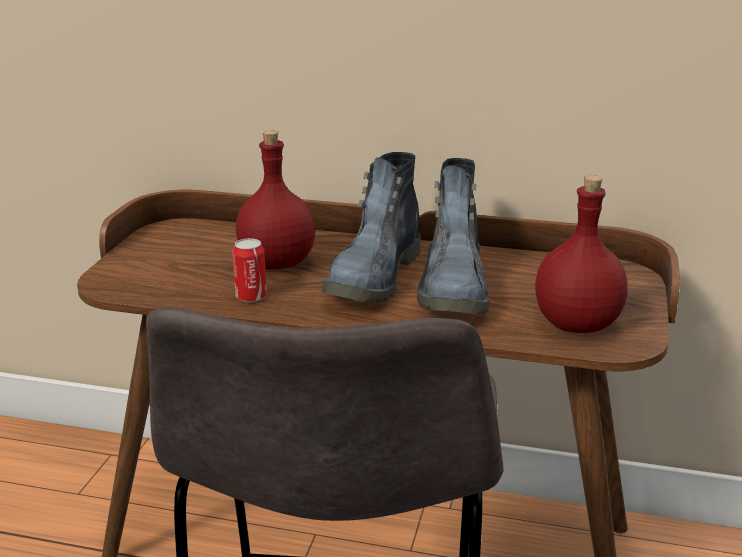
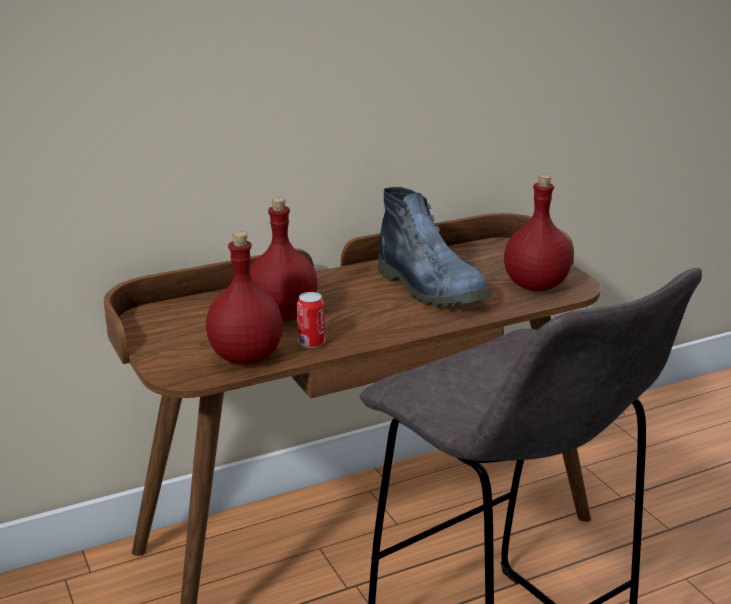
camera: 40 degrees left, 0 degrees up
boot [322,152,421,303] -> none
none -> red bottle [206,231,283,364]

